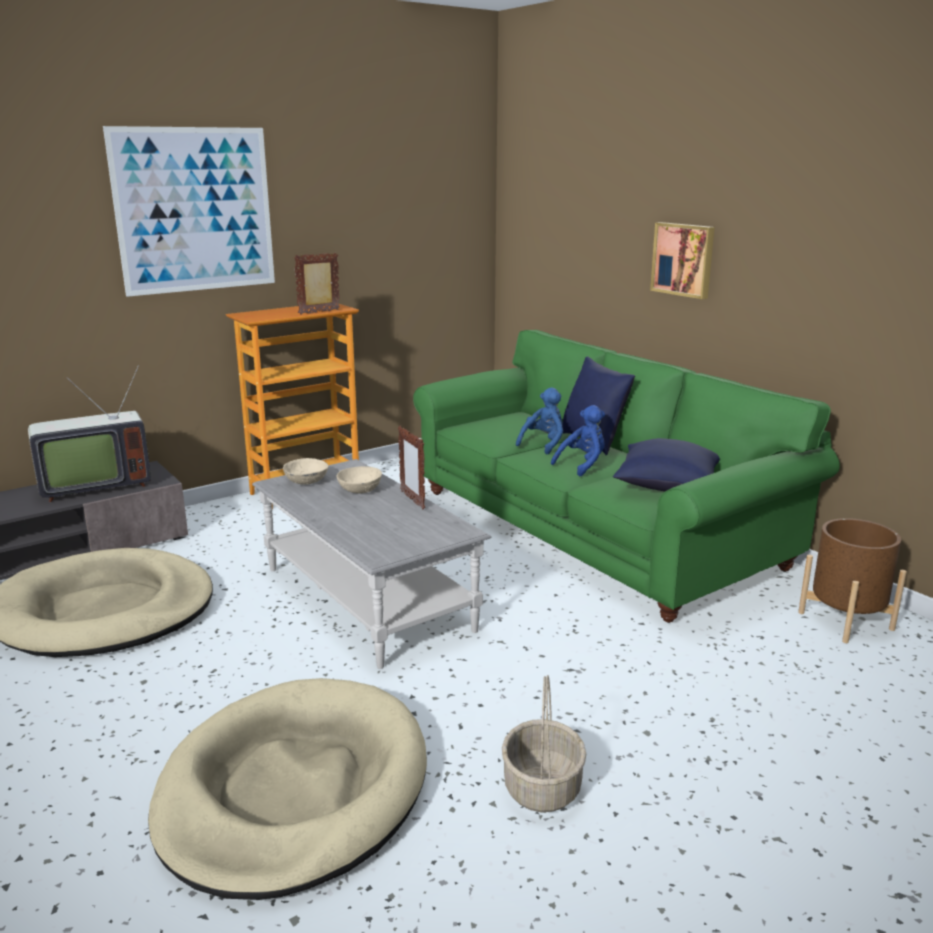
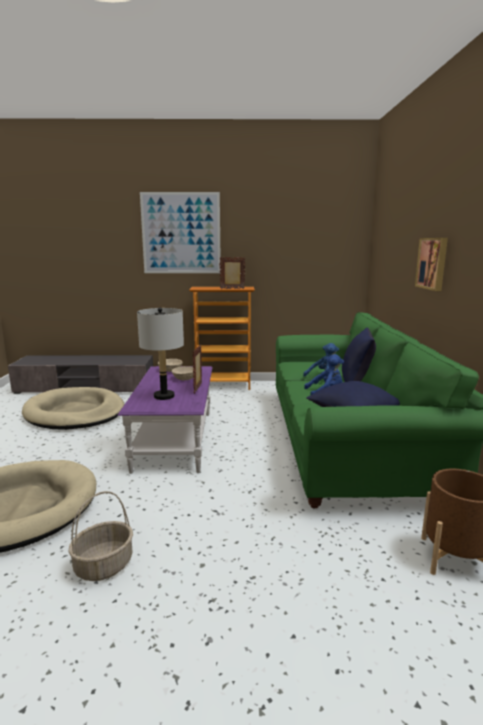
camera: 35 degrees right, 5 degrees down
television [28,365,151,502] -> none
grey coffee table [252,459,492,669] -> purple coffee table [118,366,213,474]
none -> grey table lamp [137,307,184,400]

